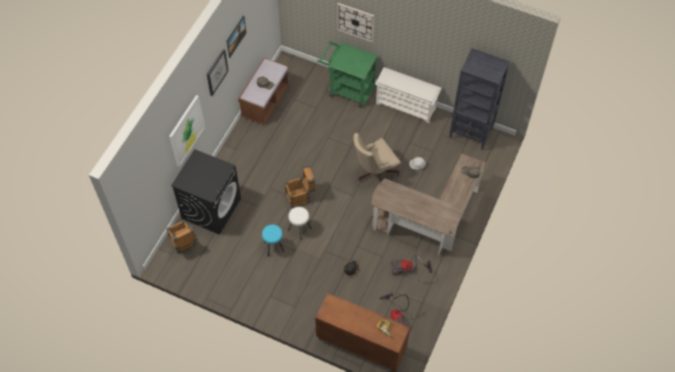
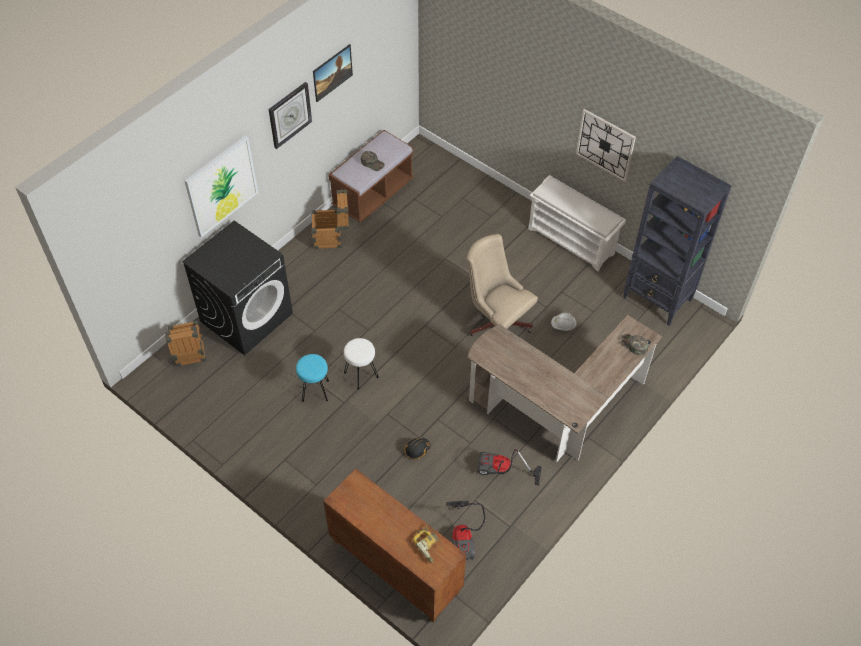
camera: 15 degrees right, 5 degrees down
crate [284,164,316,208] -> crate moved to [311,190,349,249]
green cart [318,41,378,108] -> none
wall clock [337,3,374,42] -> wall clock moved to [576,109,636,182]
beige office chair [353,133,401,182] -> beige office chair turned 60 degrees clockwise [466,234,538,336]

